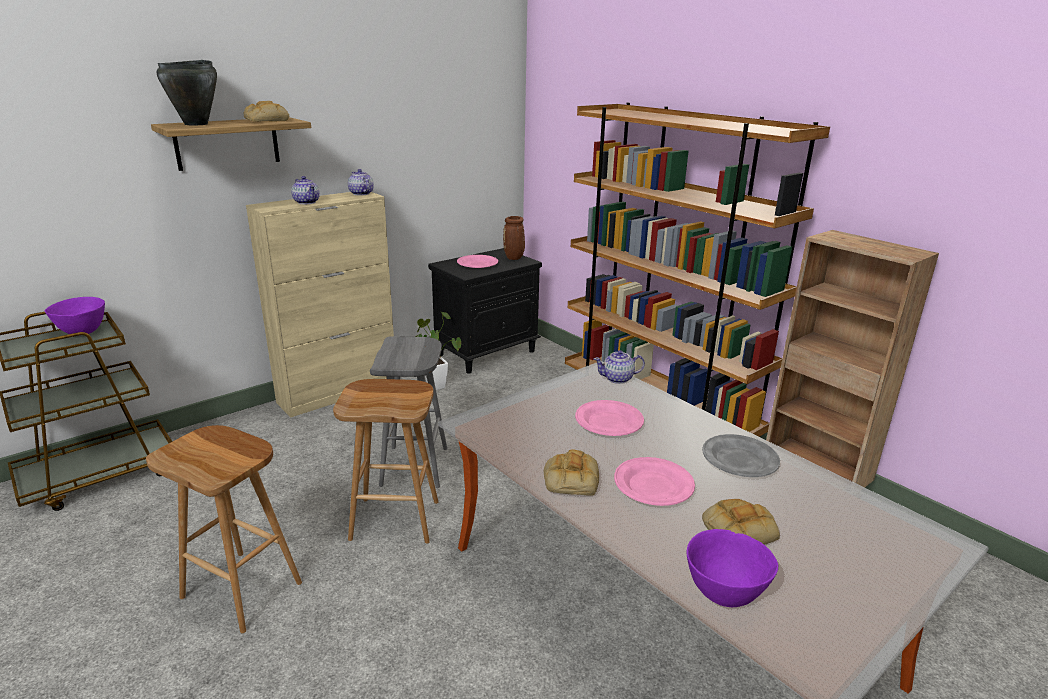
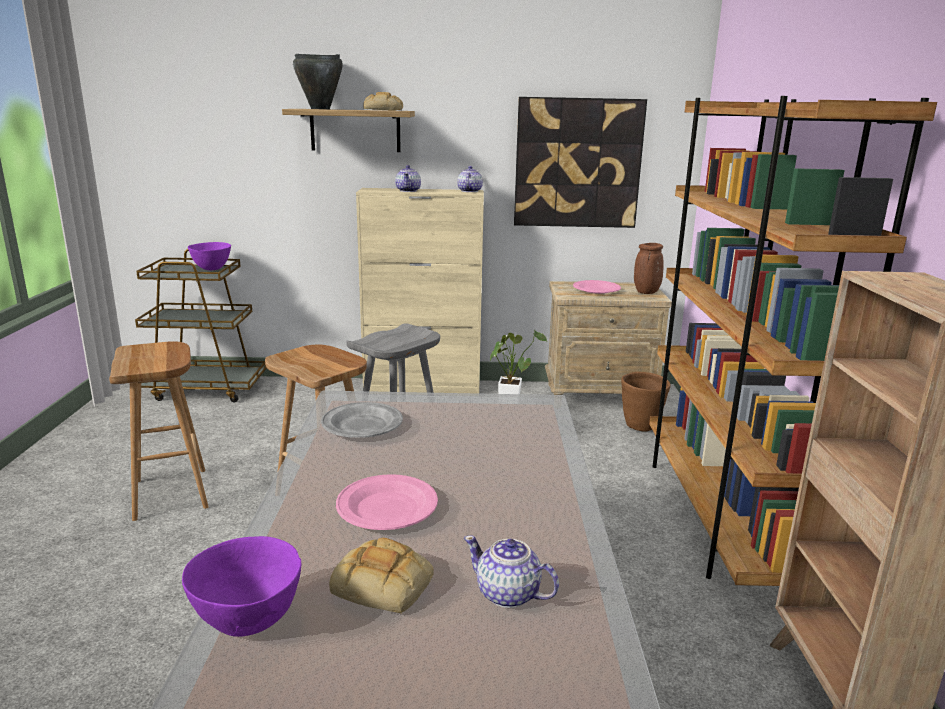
camera: 40 degrees right, 5 degrees down
black nightstand [428,248,542,374] -> beige nightstand [545,281,672,395]
bread [544,449,599,496] -> none
pink plate [575,400,644,436] -> none
teapot [594,350,645,384] -> teapot moved to [464,536,559,608]
grey plate [702,434,780,477] -> grey plate moved to [321,402,403,438]
none -> picture [514,97,647,228]
none -> brown planter [621,372,671,432]

